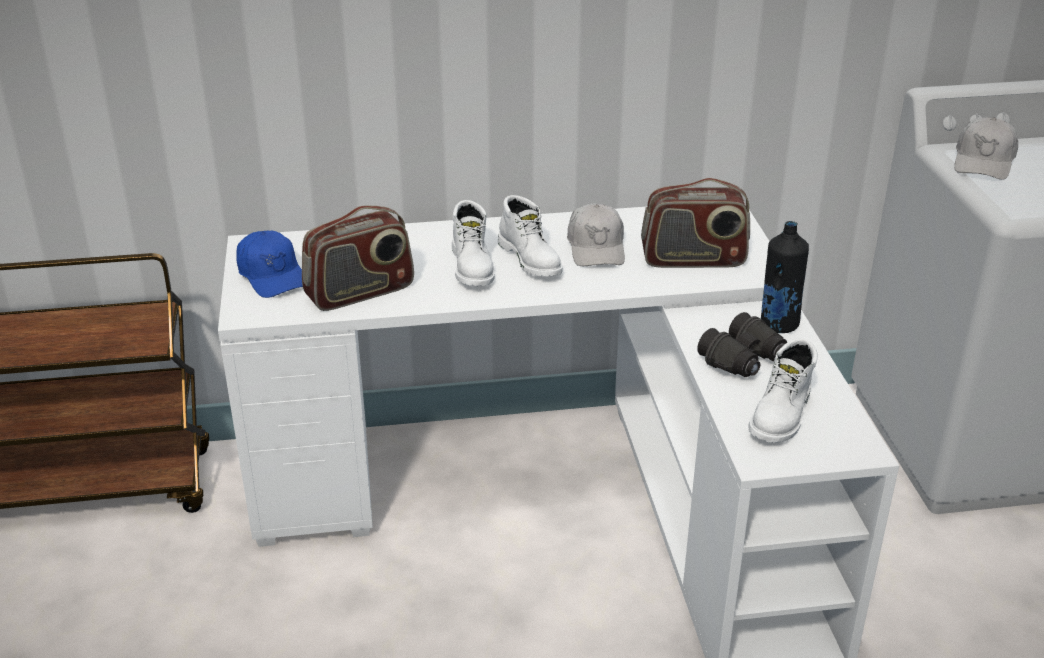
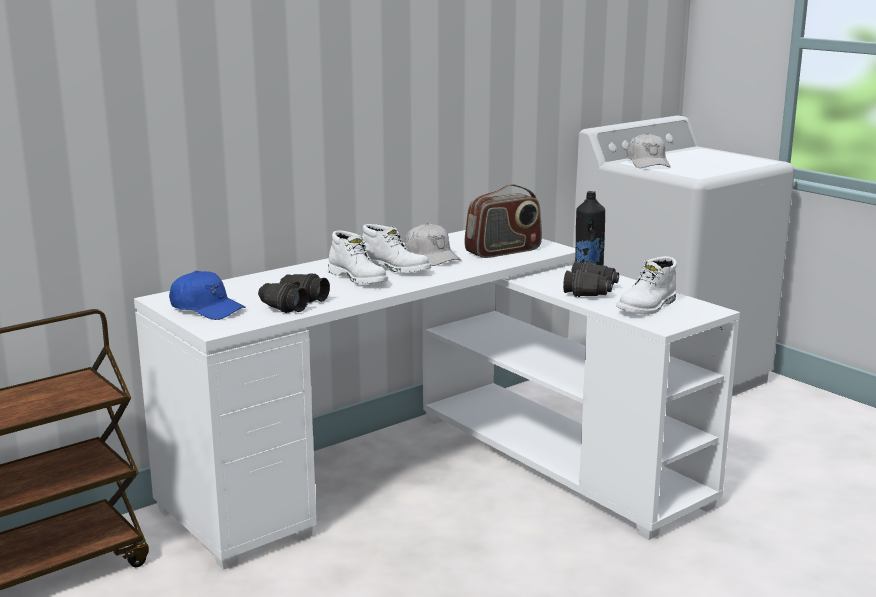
camera: 30 degrees left, 15 degrees down
radio [302,205,414,311] -> black binoculars [258,273,330,313]
white boot [748,338,818,443] -> white boot turned 45 degrees clockwise [616,256,677,315]

